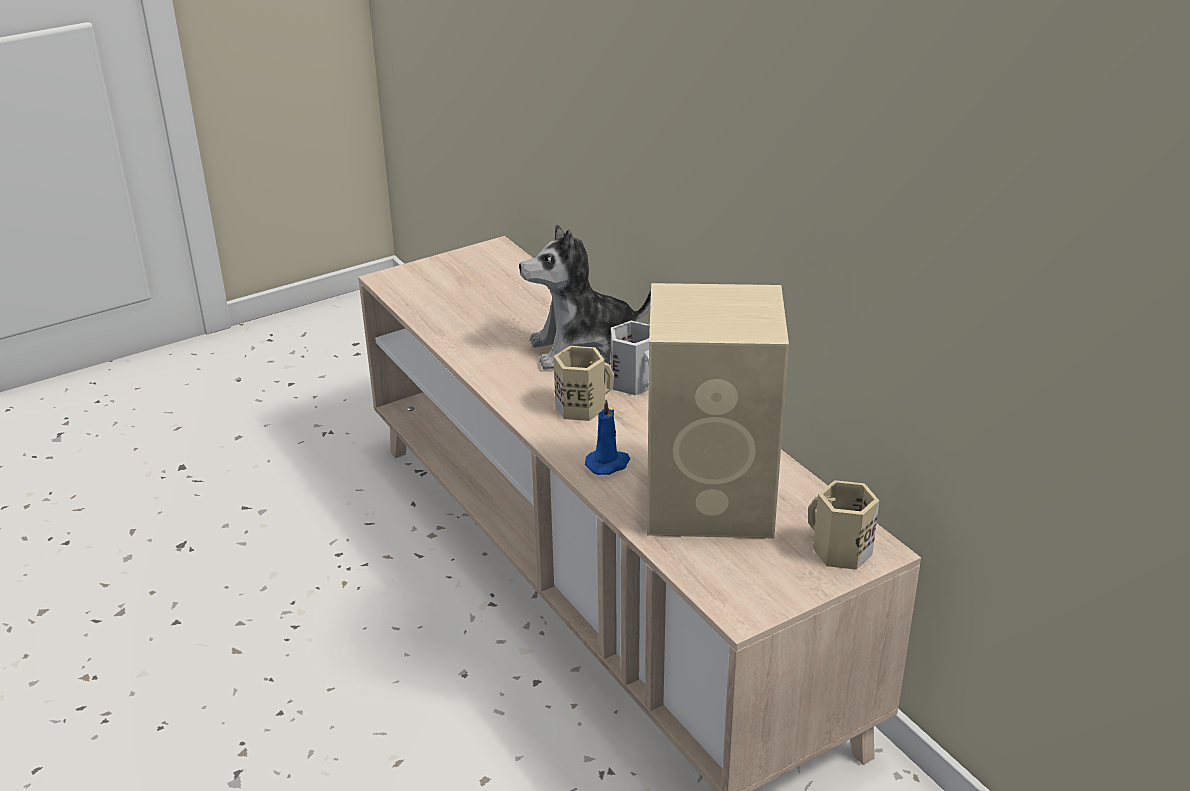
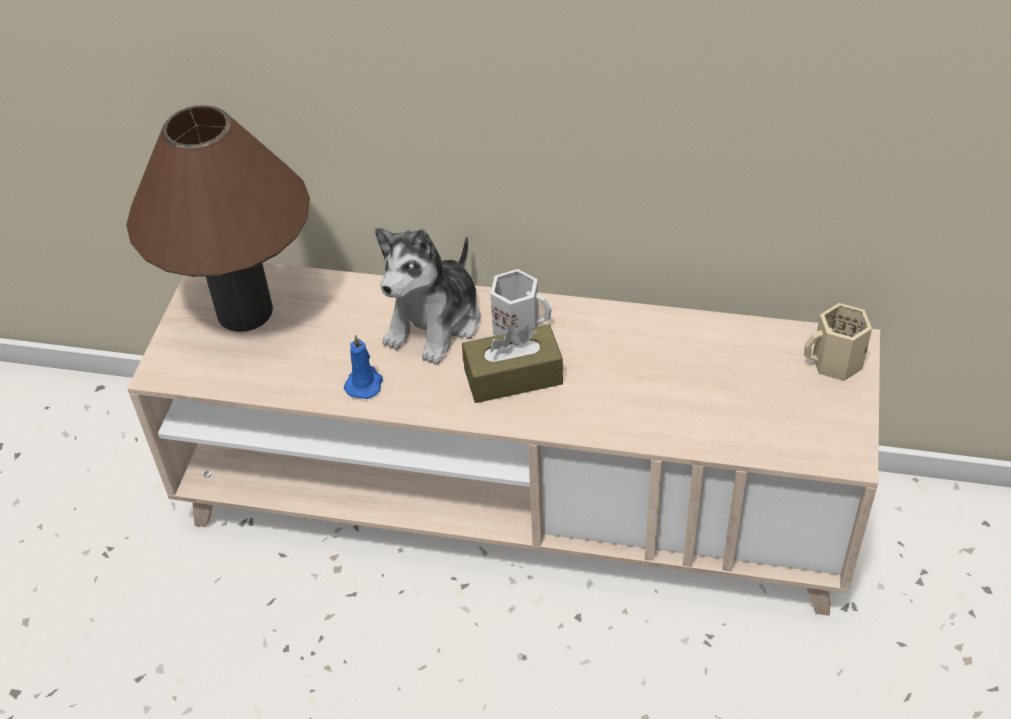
camera: 45 degrees left, 15 degrees up
beige mug [554,346,614,421] -> brown tissue box [462,325,563,403]
blue candle [585,399,630,475] -> blue candle moved to [344,335,383,399]
beige speaker [647,283,789,538] -> none
none -> brown table lamp [126,105,310,332]

